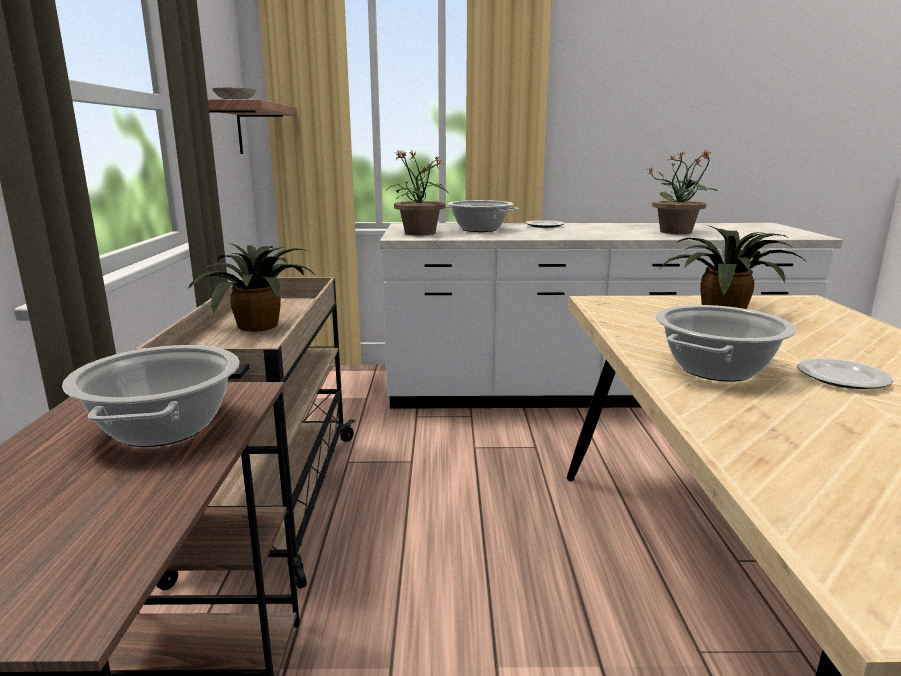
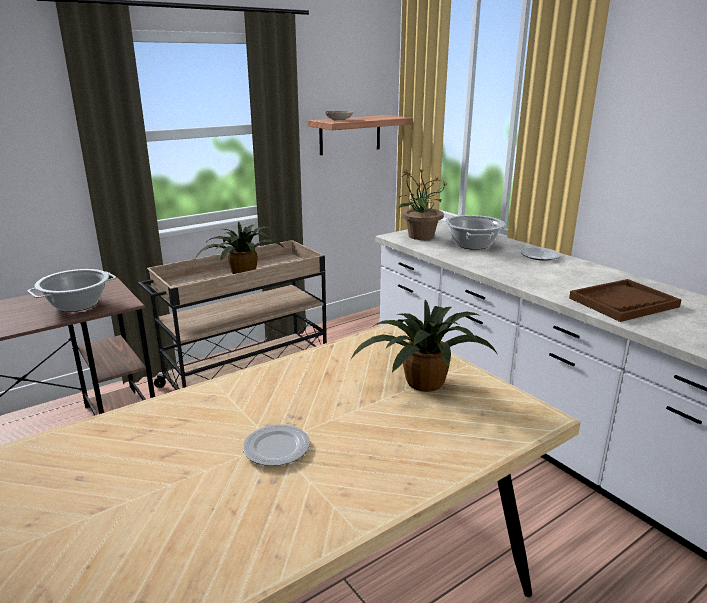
camera: 55 degrees right, 5 degrees up
potted plant [648,150,717,234] -> brown tray [569,279,681,322]
cooking pot [655,305,797,382] -> none

